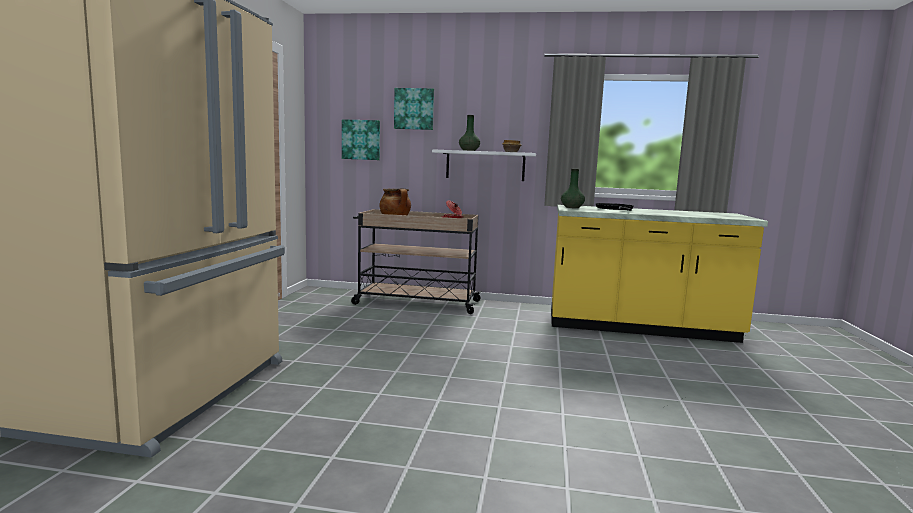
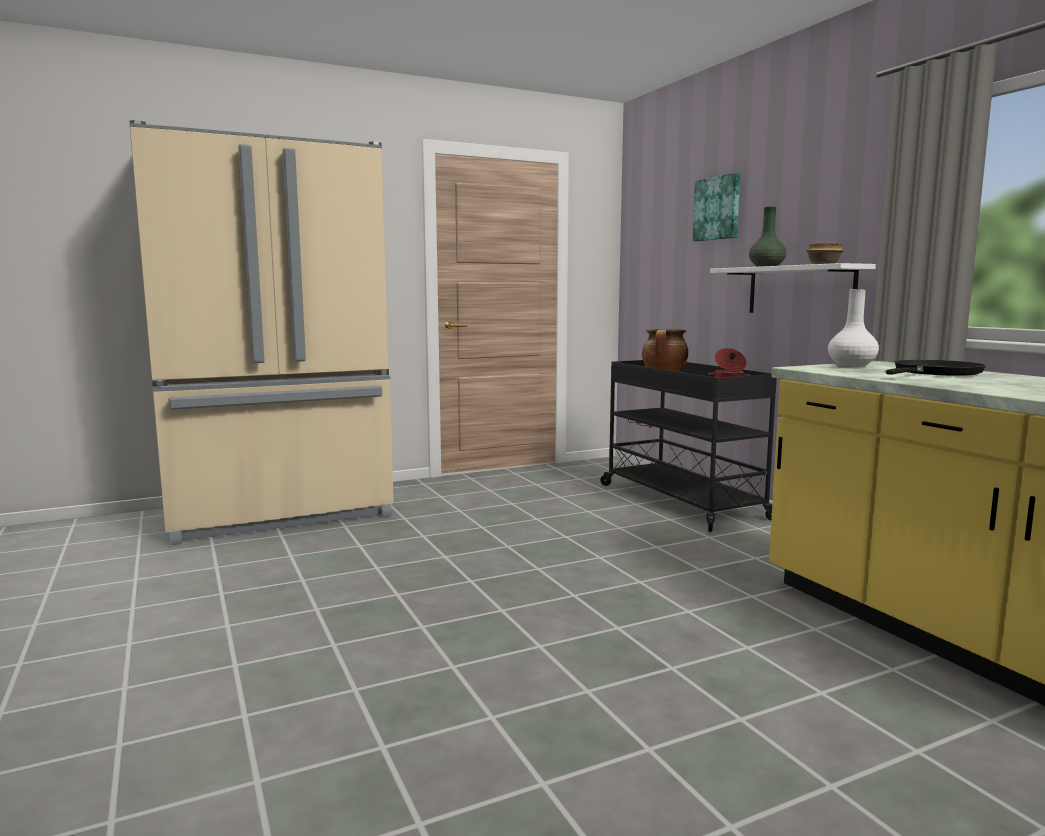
camera: 55 degrees right, 0 degrees up
picture [342,119,380,160] -> none
beige cart [351,209,482,314] -> black cart [600,360,777,532]
green vase [561,169,585,208] -> white vase [828,289,879,367]

